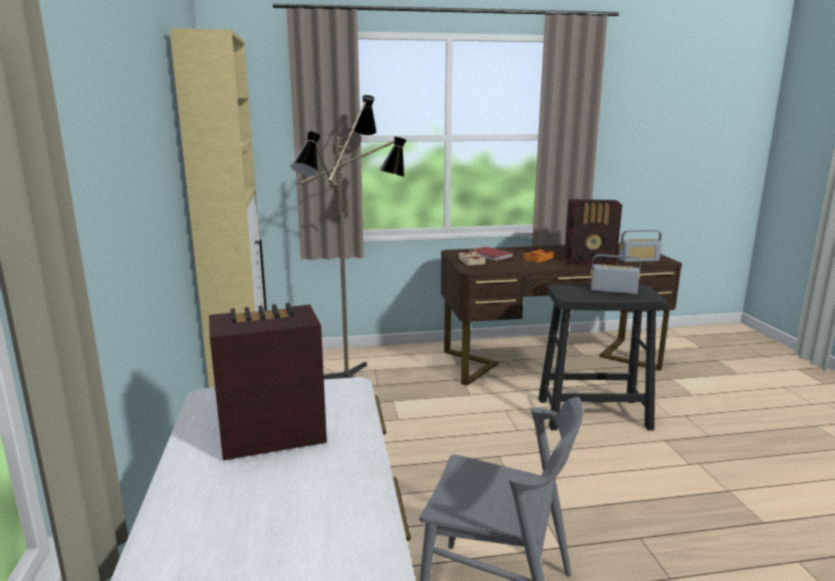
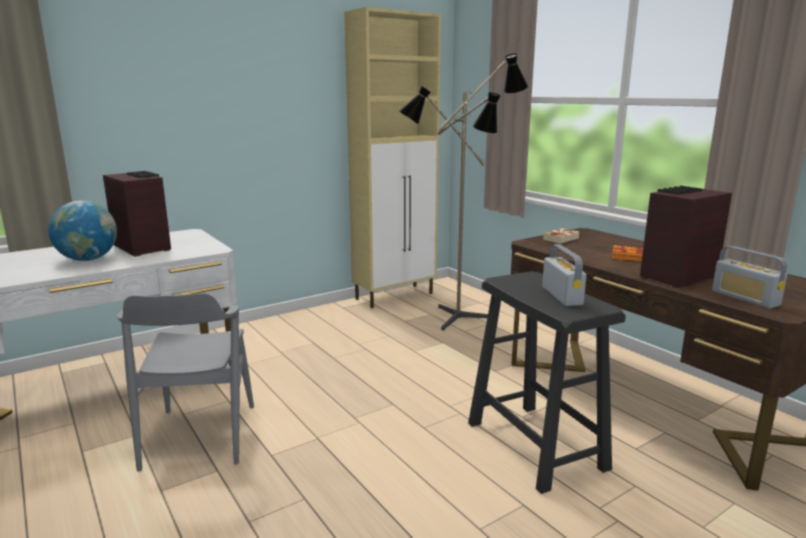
camera: 65 degrees right, 0 degrees up
red book [468,247,514,261] -> none
radio [564,199,622,265] -> radio turned 75 degrees clockwise [640,186,732,288]
none -> globe [48,201,117,261]

